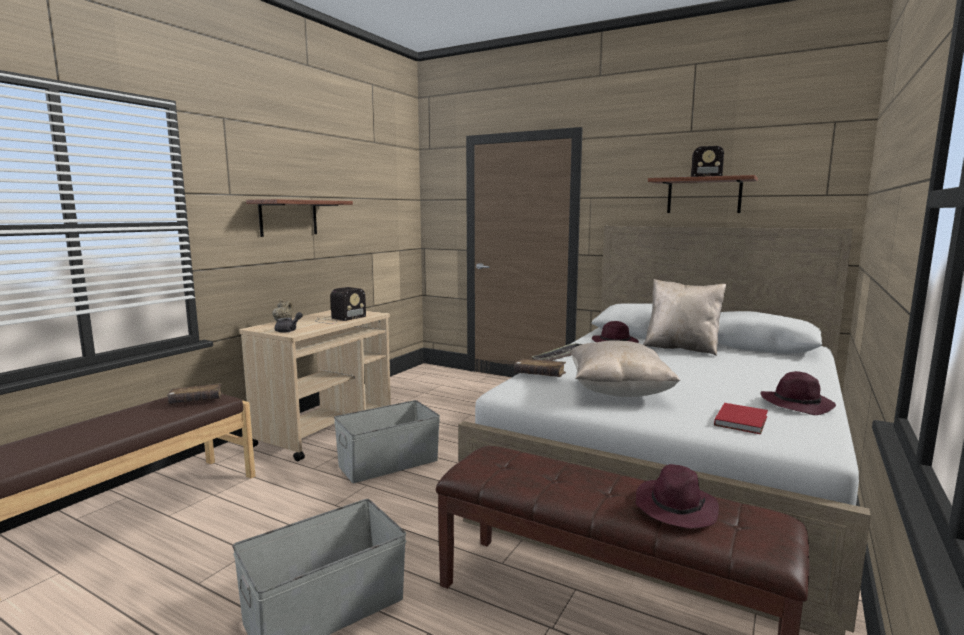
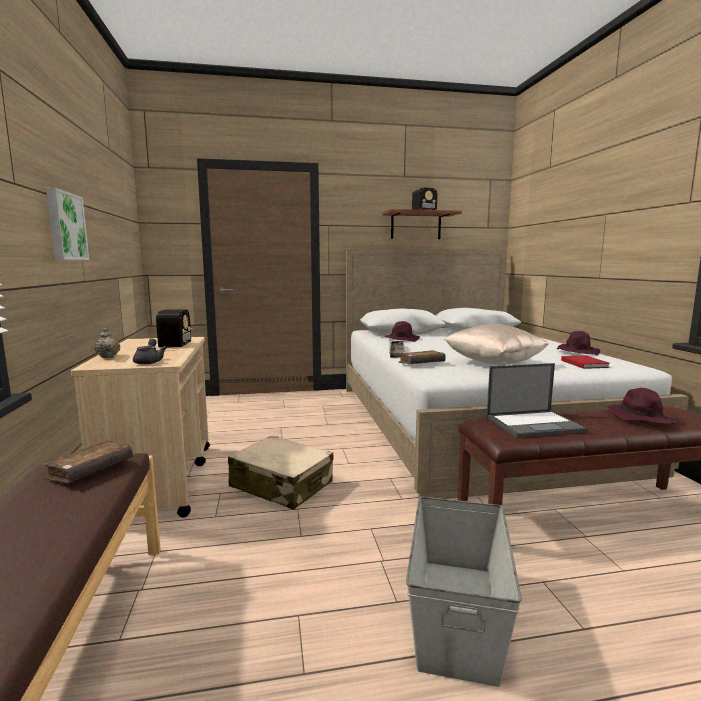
camera: 40 degrees left, 0 degrees up
shelf [246,199,353,237] -> picture [46,188,89,260]
grey storage box [334,400,440,483] -> beige suitcase [228,435,333,510]
beige pillow [643,279,727,356] -> none
none -> laptop [487,363,588,438]

